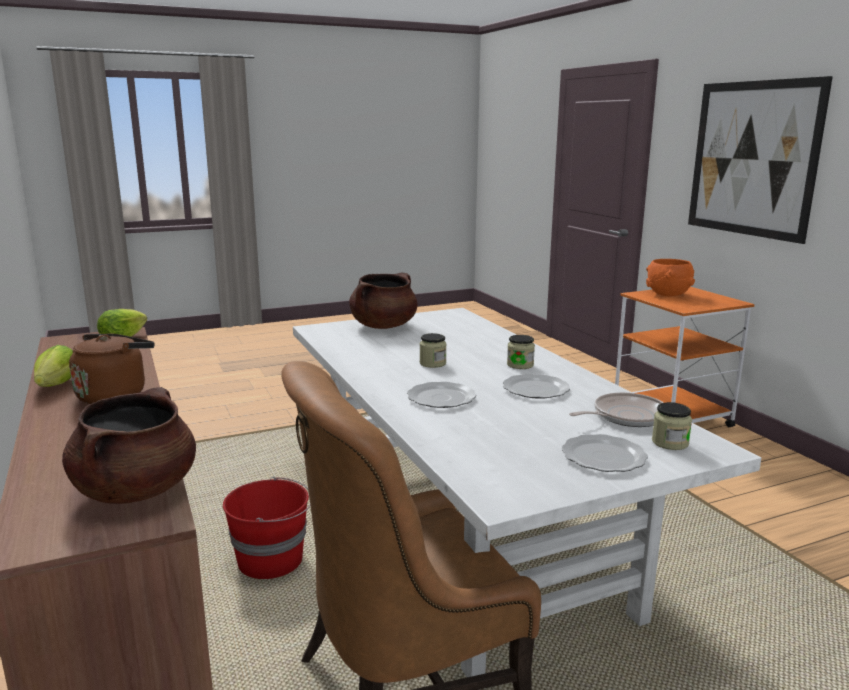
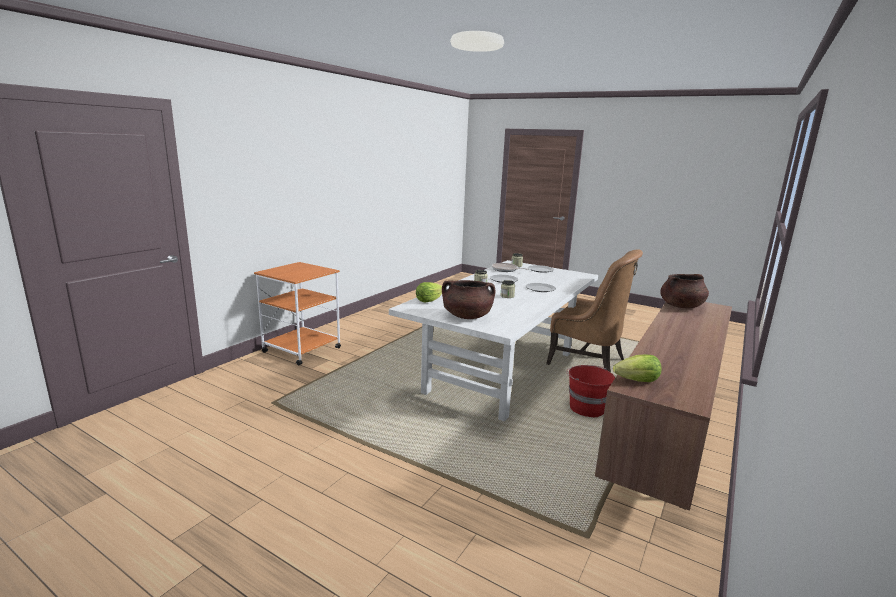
camera: 125 degrees left, 0 degrees up
lettuce [34,345,73,387] -> lettuce moved to [416,282,442,302]
brown kettle [69,334,155,404] -> none
orange bowl [646,259,695,297] -> none
picture [688,76,833,244] -> none

